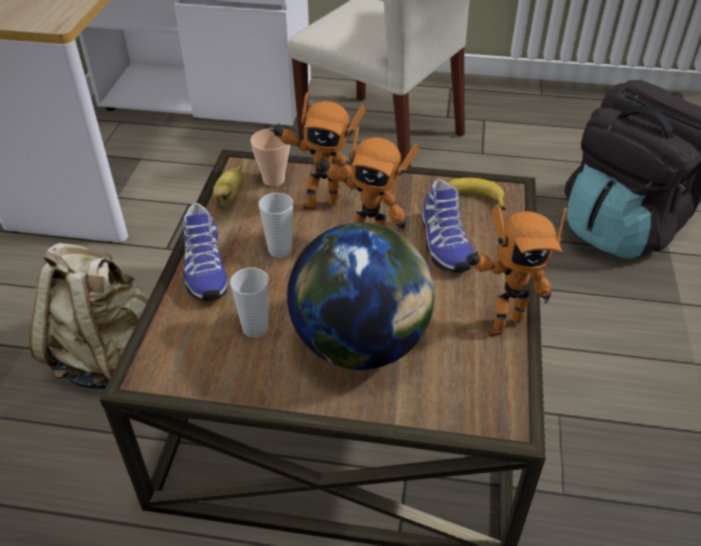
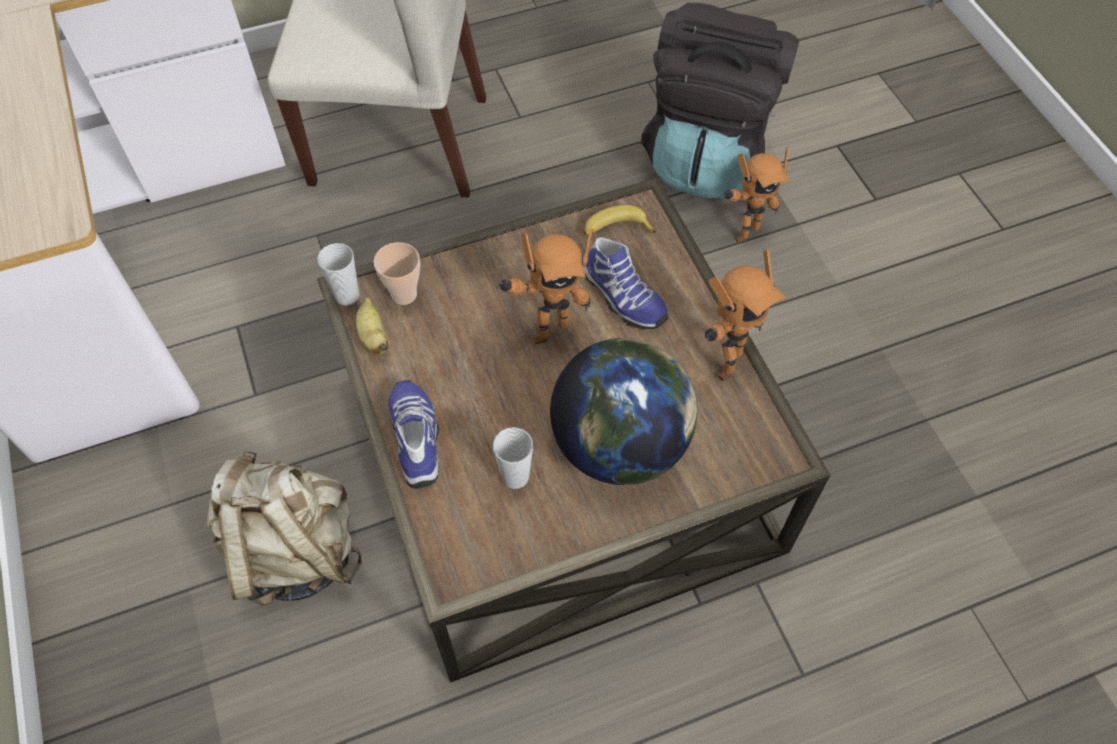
camera: 30 degrees left, 15 degrees up
shoe [183,203,228,301] -> shoe turned 150 degrees counterclockwise [388,380,439,489]
cup [259,192,293,258] -> cup moved to [317,243,359,305]
toy robot [270,92,366,210] -> toy robot moved to [723,147,790,243]

